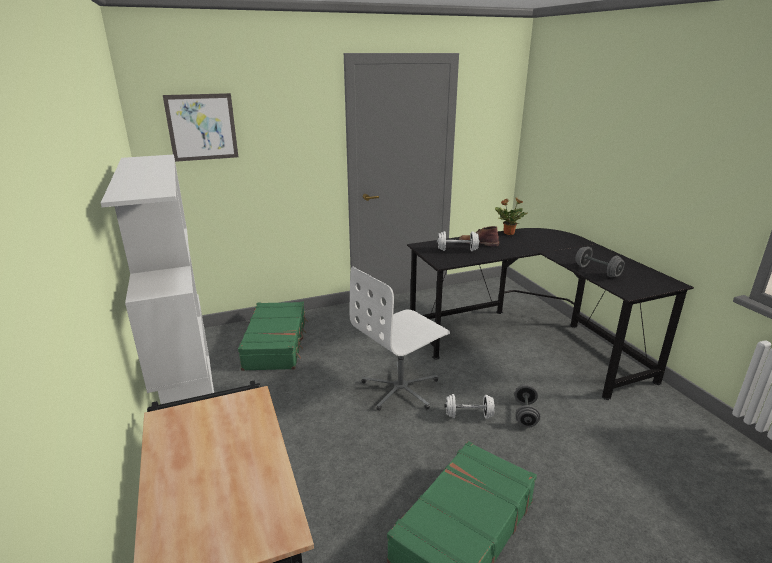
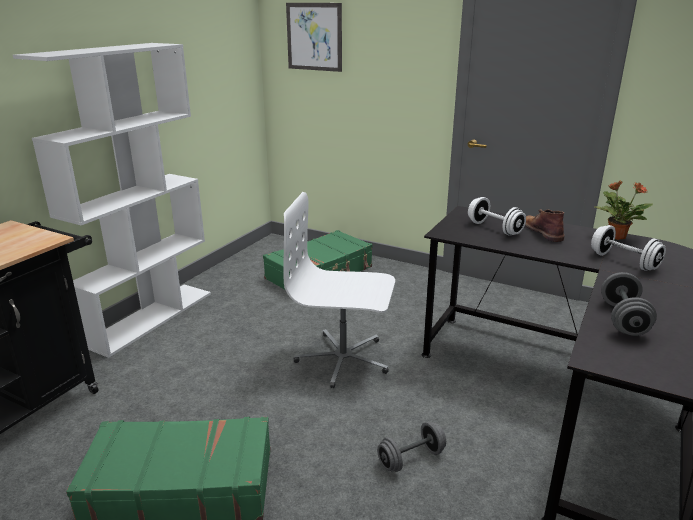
camera: 50 degrees right, 0 degrees up
white dumbbell [444,394,495,419] -> white dumbbell moved to [591,225,666,271]

